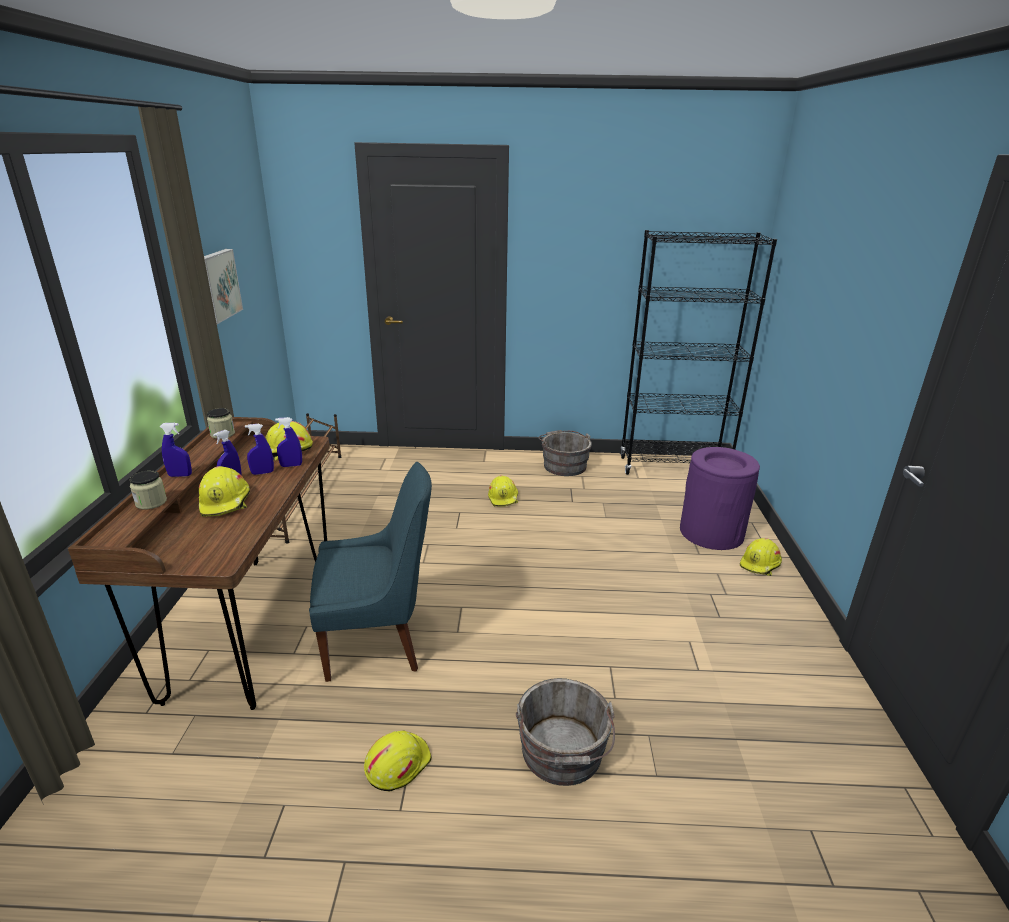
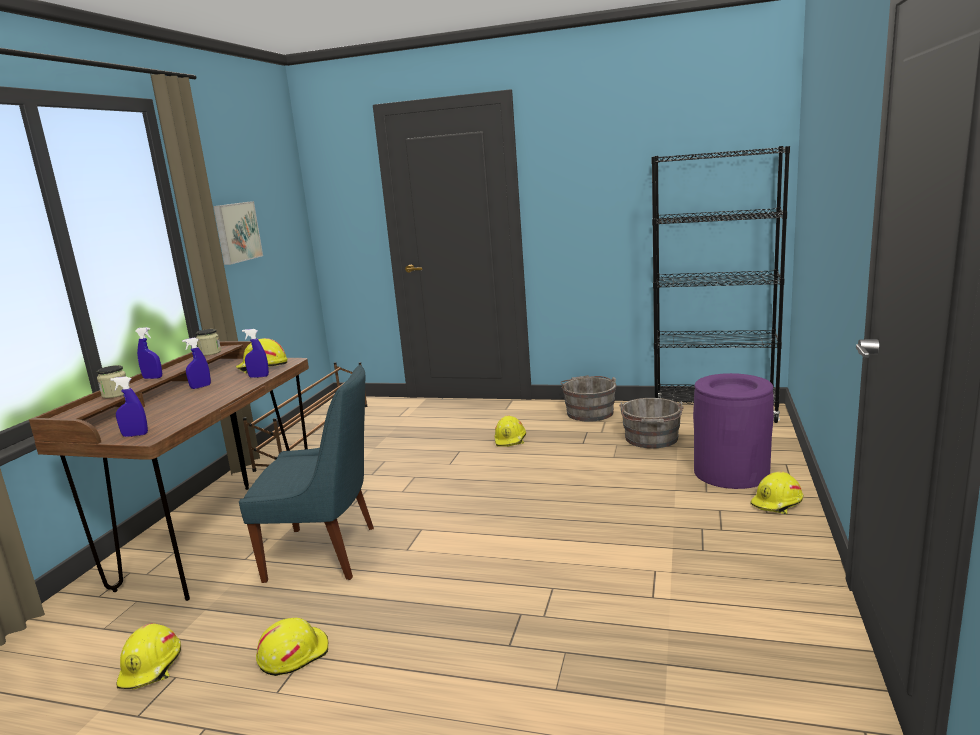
camera: 15 degrees right, 10 degrees down
yellow hard hat [199,466,250,517] -> yellow hard hat moved to [117,623,181,689]
blue spray bottle [245,424,274,475] -> blue spray bottle moved to [110,376,148,437]
grey bucket [516,678,615,786] -> grey bucket moved to [619,398,683,448]

